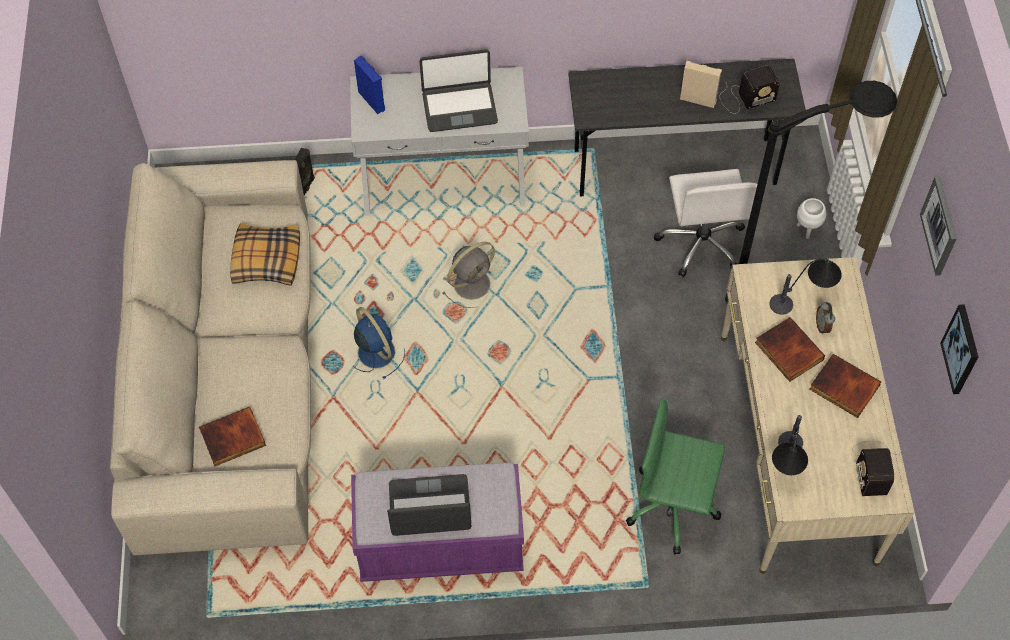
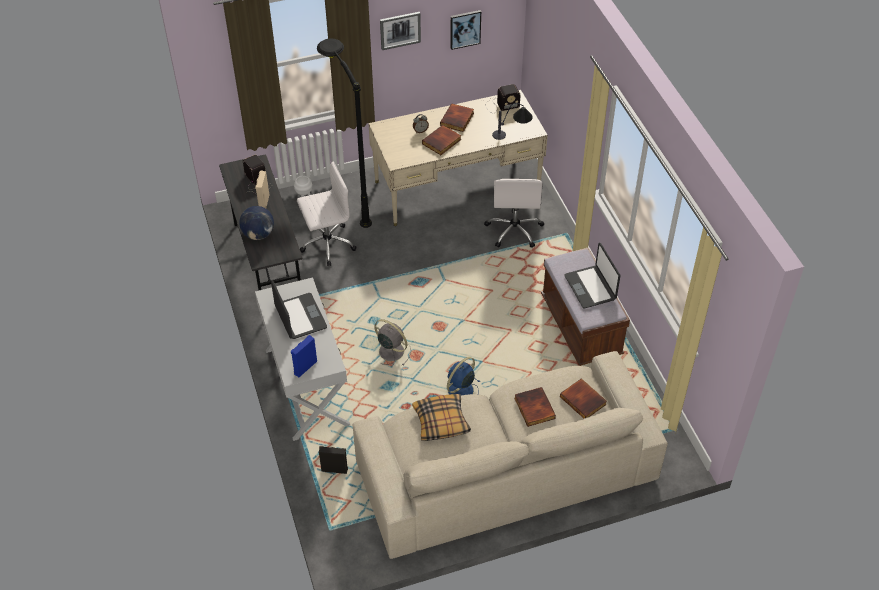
camera: 105 degrees left, 10 degrees down
purple bench [351,463,524,582] -> brown bench [541,247,630,366]
green office chair [626,398,725,555] -> white office chair [484,179,544,248]
table lamp [769,258,842,315] -> none
none -> globe [239,206,274,240]
none -> book [514,387,556,427]

